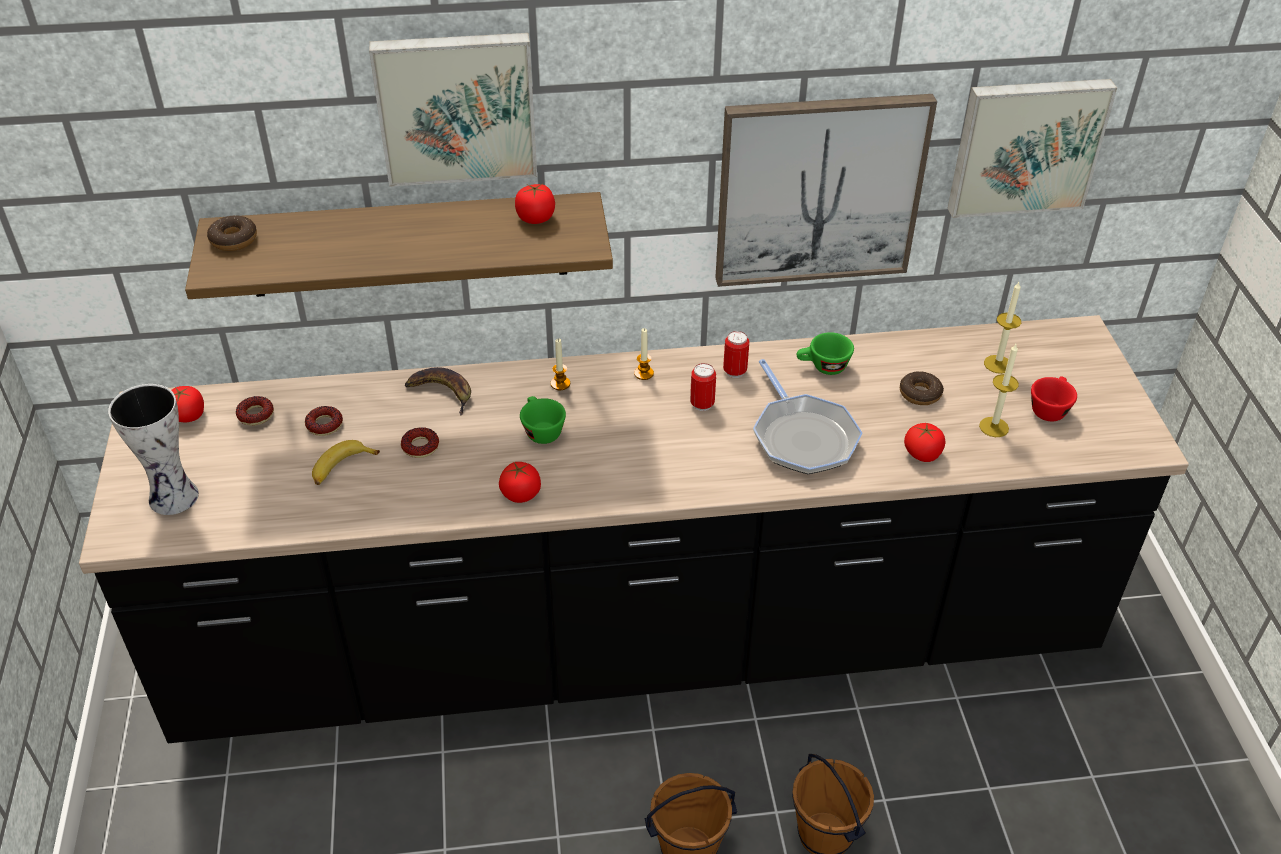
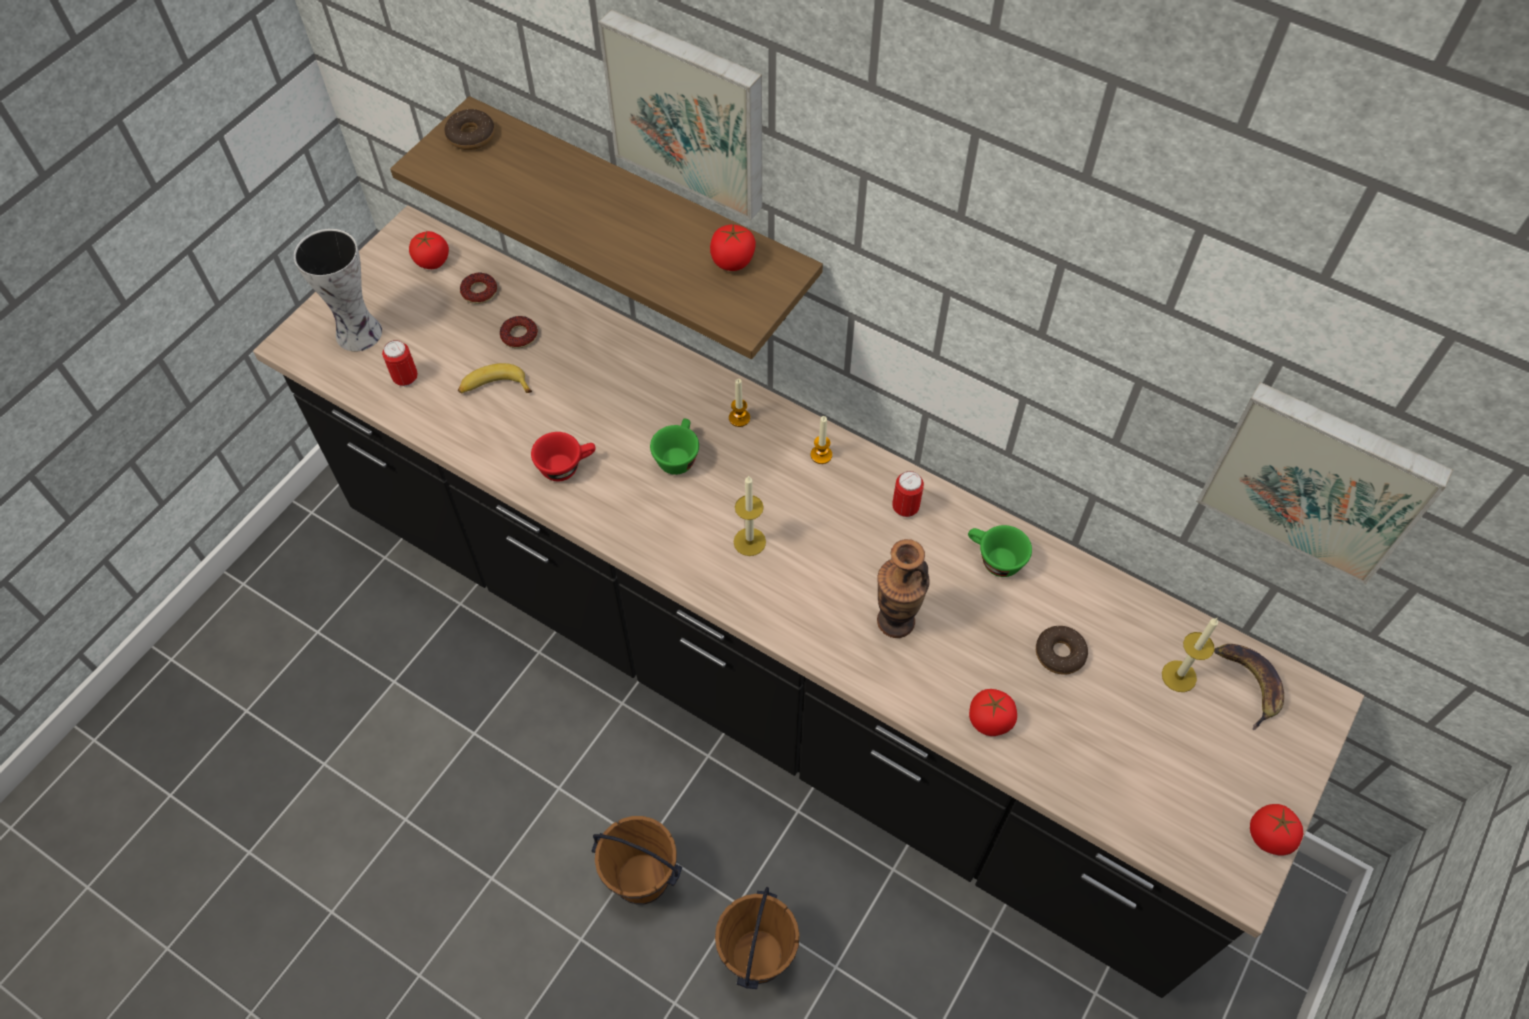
camera: 40 degrees right, 15 degrees up
donut [401,427,439,458] -> none
banana [405,367,471,415] -> banana moved to [1214,644,1284,730]
tomato [499,462,541,503] -> tomato moved to [1250,804,1303,855]
can [690,363,716,411] -> can moved to [382,340,418,387]
picture [715,94,937,287] -> none
frying pan [753,359,862,474] -> vase [877,539,930,638]
candle [979,344,1019,437] -> candle moved to [734,475,766,556]
red cup [1031,376,1077,421] -> red cup moved to [531,432,595,481]

